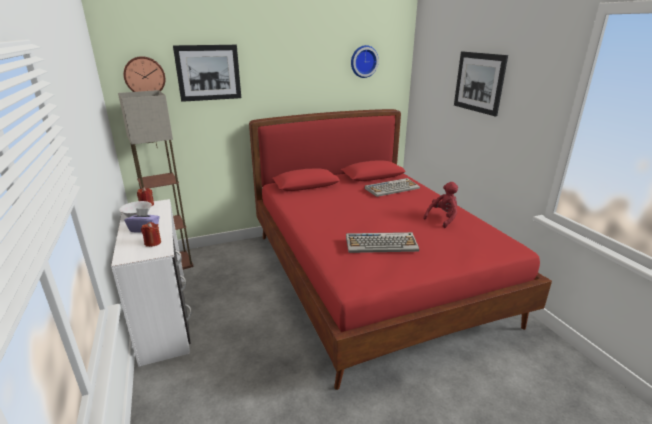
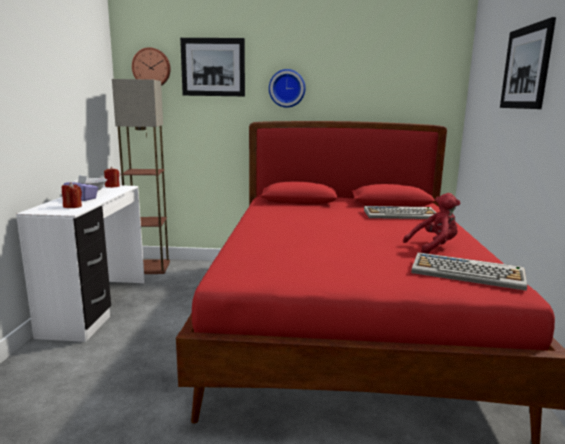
camera: 25 degrees right, 10 degrees down
keyboard [346,232,419,253] -> keyboard moved to [411,252,527,291]
wall clock [351,45,379,78] -> wall clock moved to [269,69,305,108]

